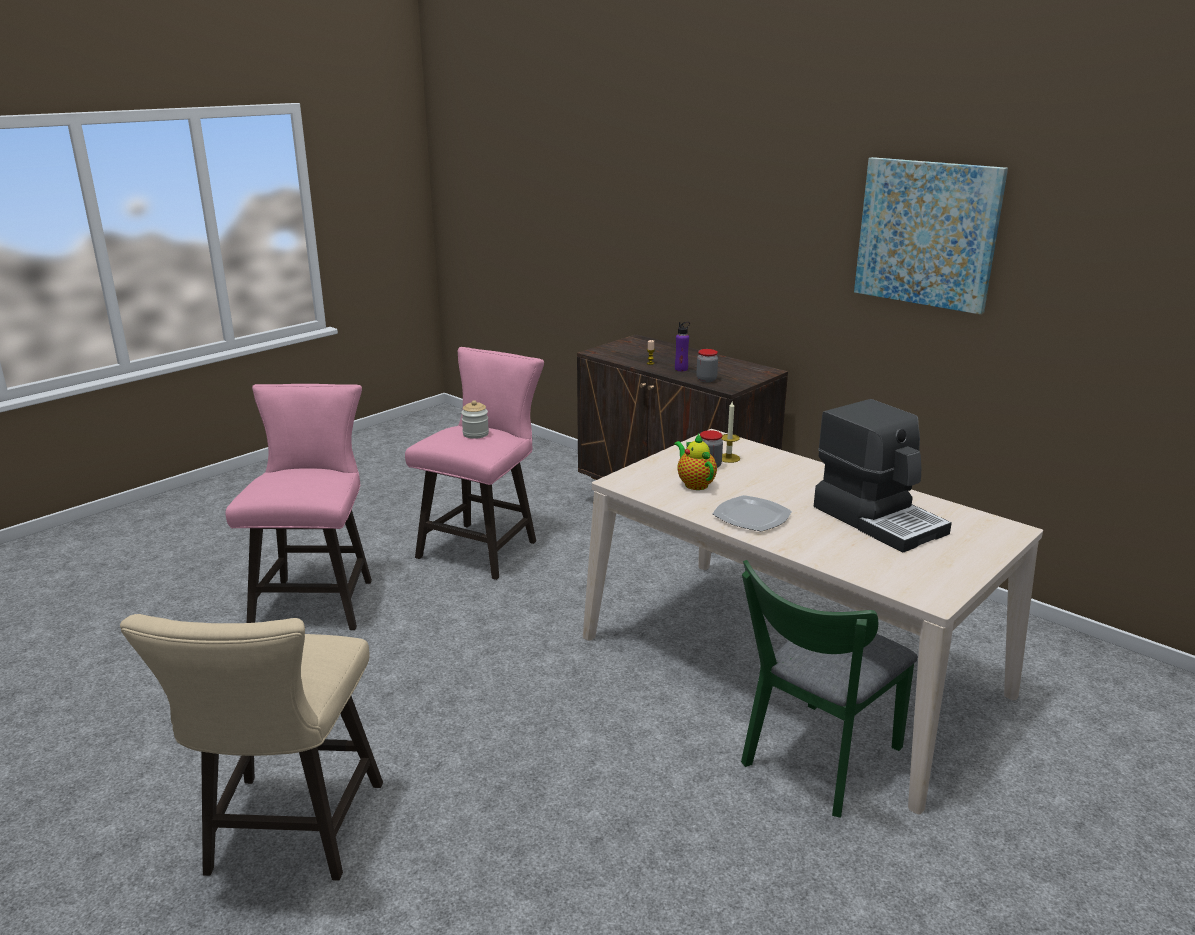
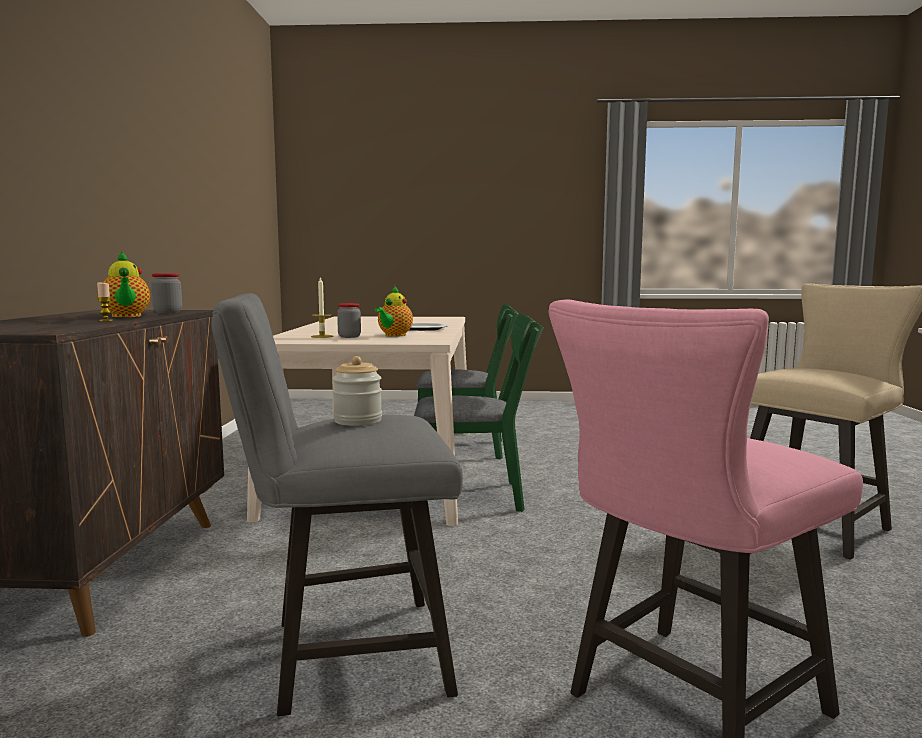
camera: 130 degrees left, 15 degrees down
pink stool [405,347,544,580] -> grey stool [211,293,463,716]
purple bottle [675,322,690,371] -> teapot [103,251,150,317]
coffee machine [814,399,952,553] -> none
picture [854,157,1008,315] -> none
none -> green chair [414,313,544,512]

